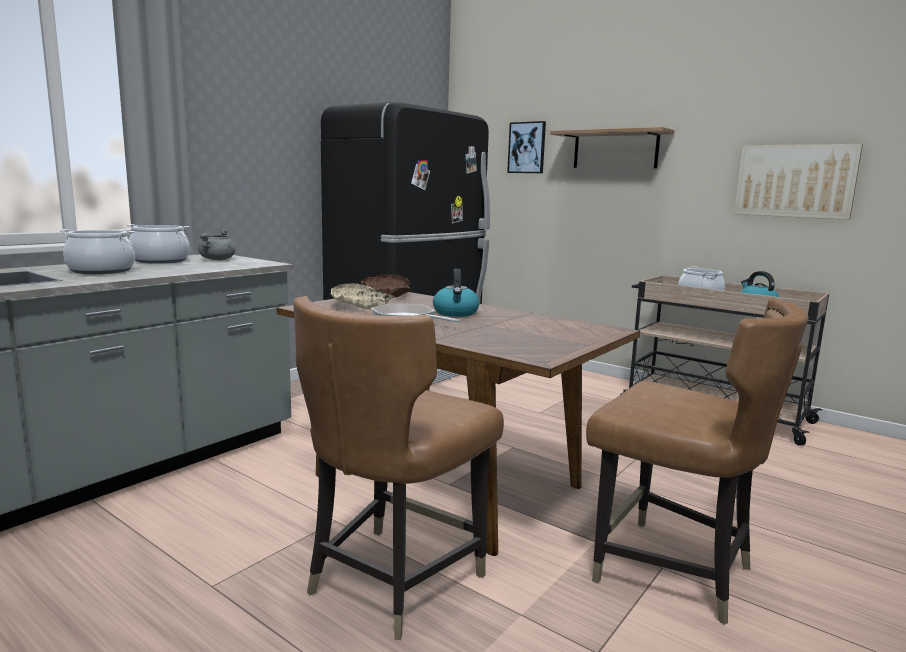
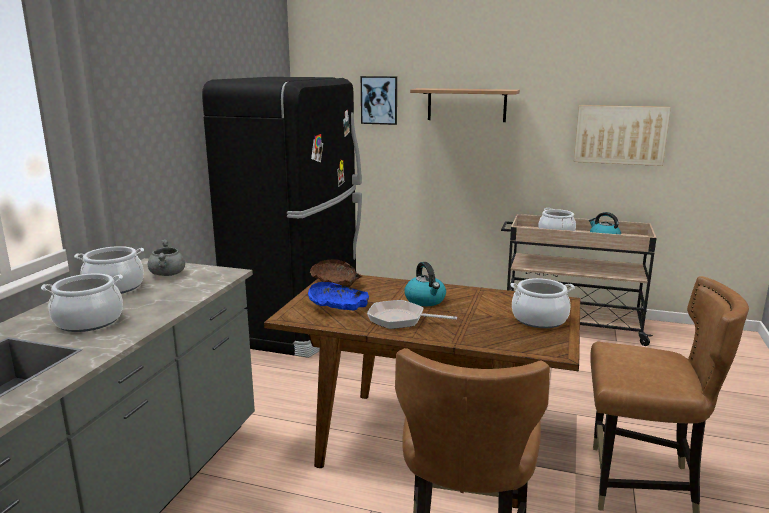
camera: 20 degrees left, 5 degrees up
beige bowl [331,283,395,309] -> blue bowl [308,282,369,310]
none -> cooking pot [510,278,575,328]

